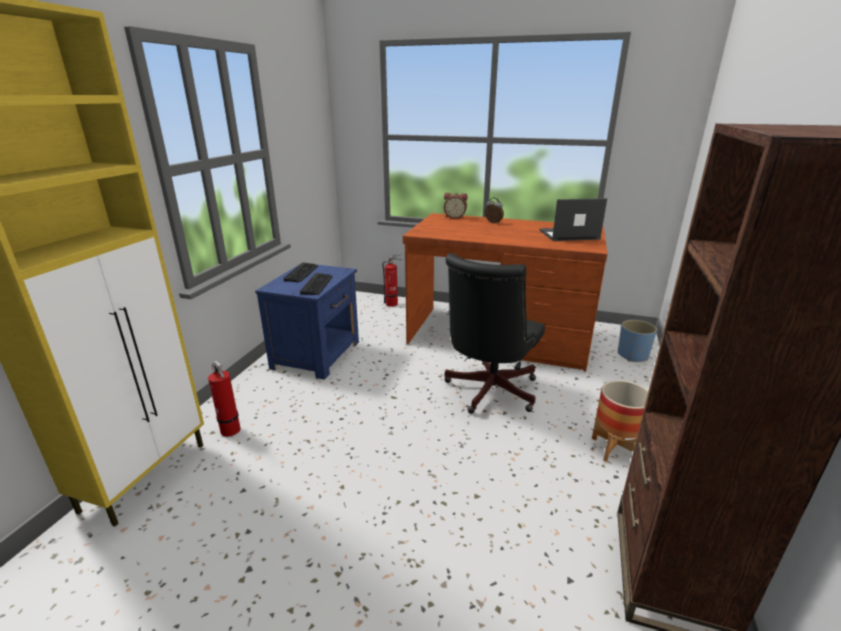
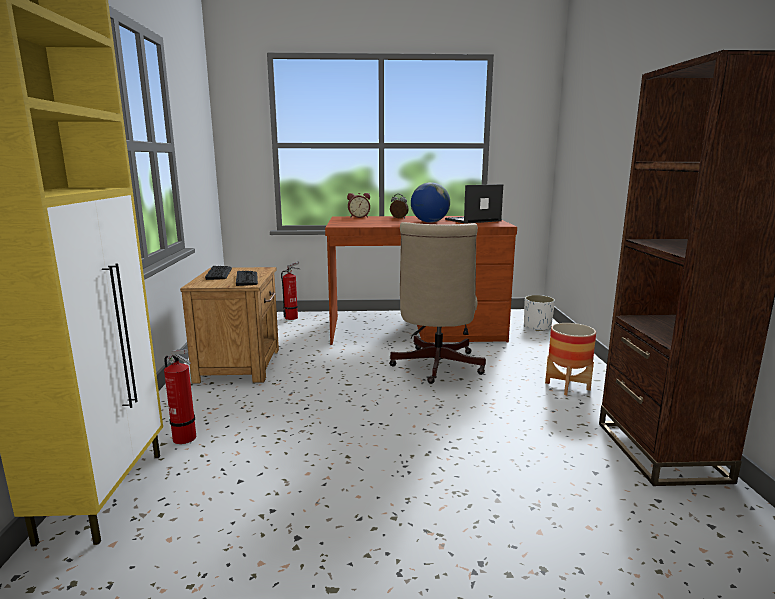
camera: 20 degrees left, 10 degrees down
blue nightstand [255,264,359,380] -> brown nightstand [180,267,279,384]
black office chair [444,253,545,413] -> beige office chair [389,222,486,384]
blue planter [618,320,657,362] -> white planter [524,295,555,331]
none -> globe [411,182,450,223]

